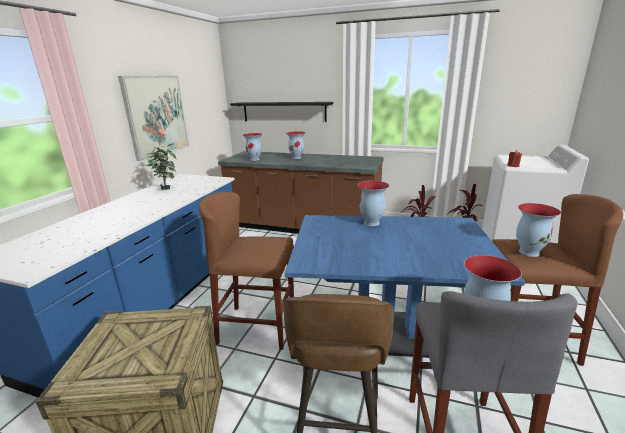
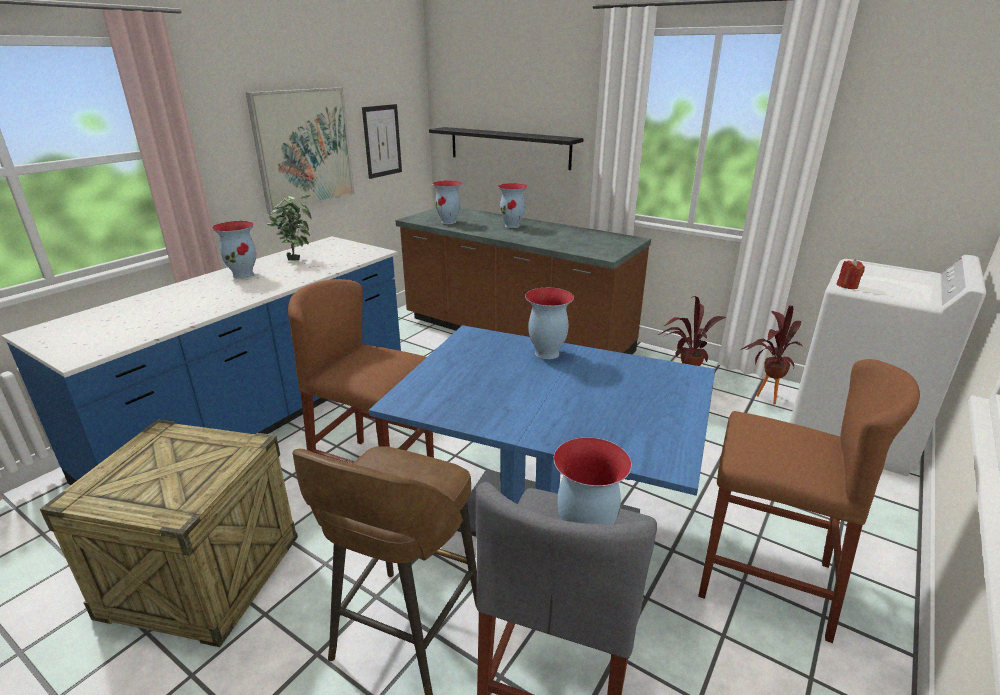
camera: 15 degrees right, 5 degrees up
vase [516,203,561,257] -> vase moved to [212,221,256,279]
none -> picture [362,104,402,179]

